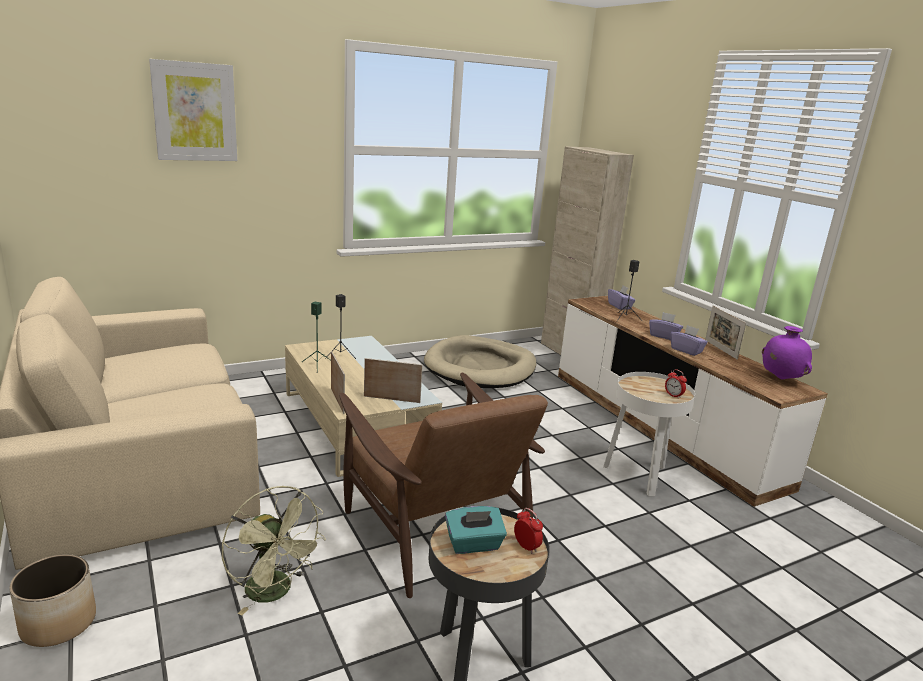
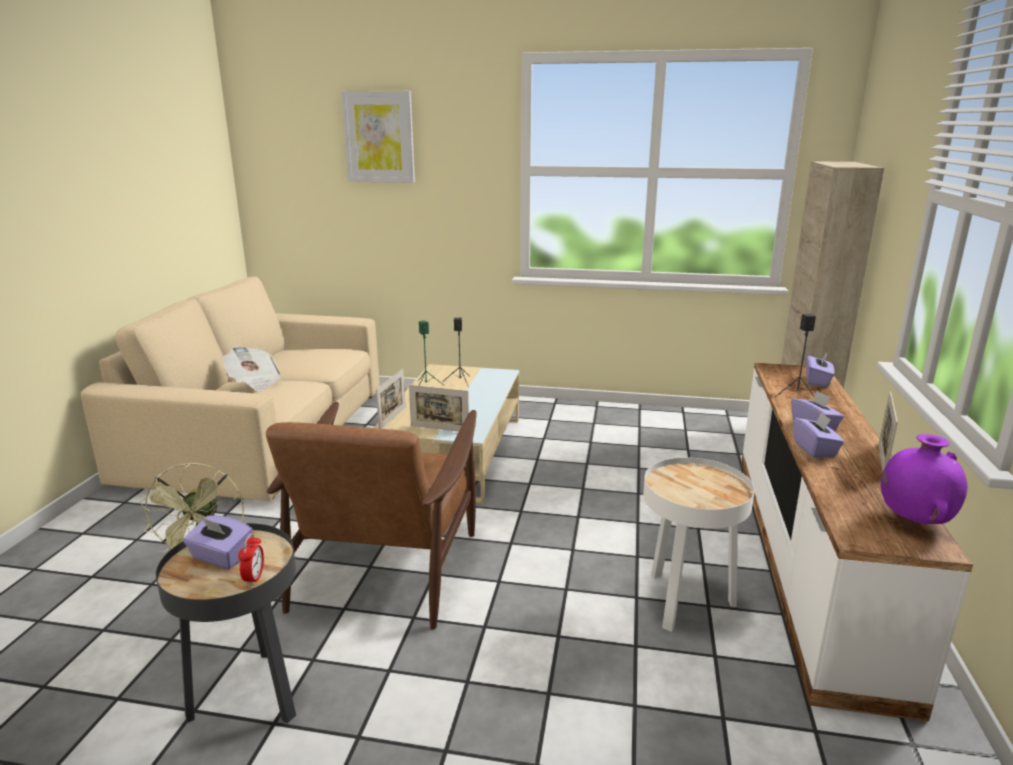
camera: 40 degrees right, 0 degrees up
planter [9,554,96,647] -> none
picture frame [364,358,423,403] -> picture frame turned 150 degrees clockwise [409,385,469,432]
beige dog bed [424,335,536,388] -> none
turquoise tissue box [445,506,507,554] -> purple tissue box [183,515,253,569]
alarm clock [665,369,687,399] -> none
none -> newspaper [222,346,282,391]

